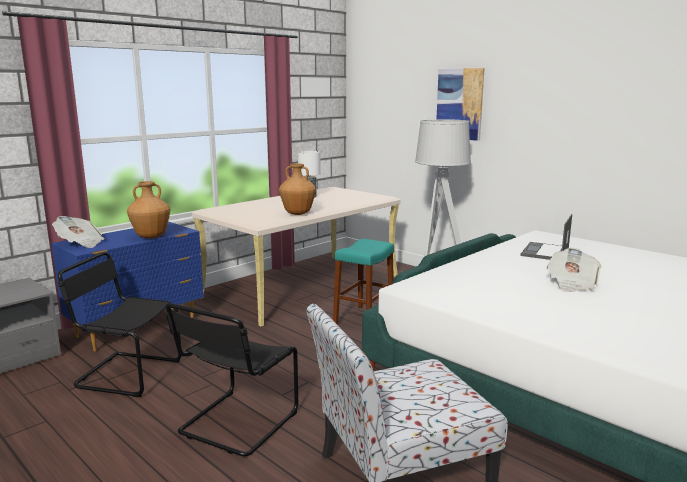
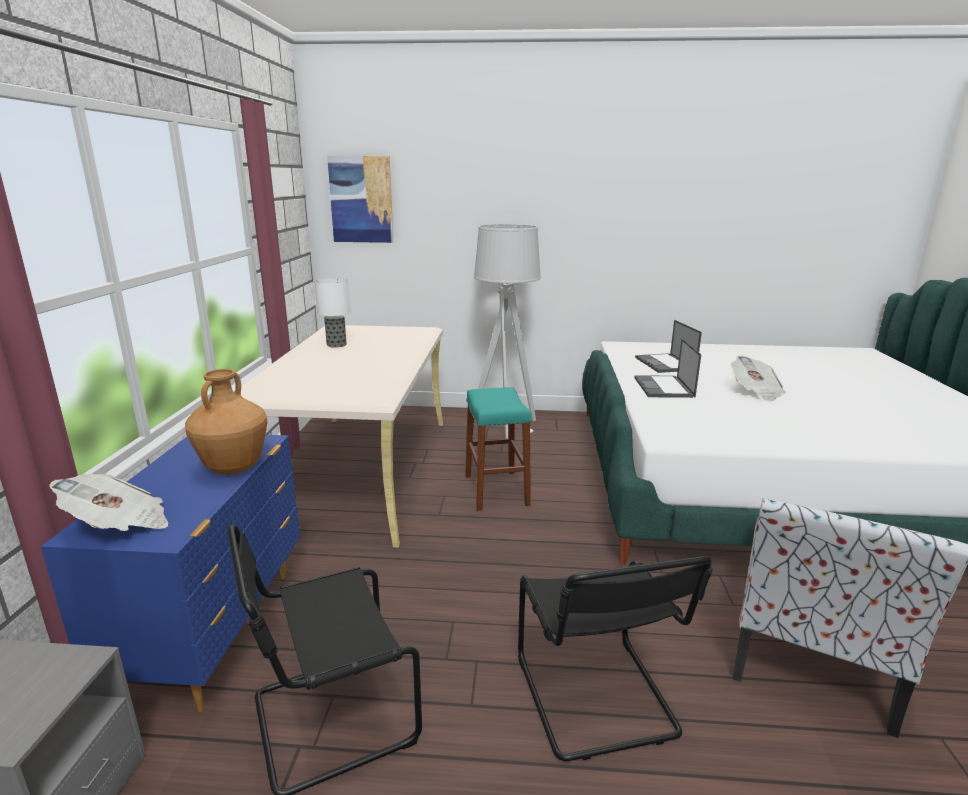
camera: 40 degrees left, 5 degrees up
brown vase [279,164,316,215] -> none
picture [436,68,485,141] -> picture moved to [327,156,393,243]
none -> laptop [634,339,701,398]

